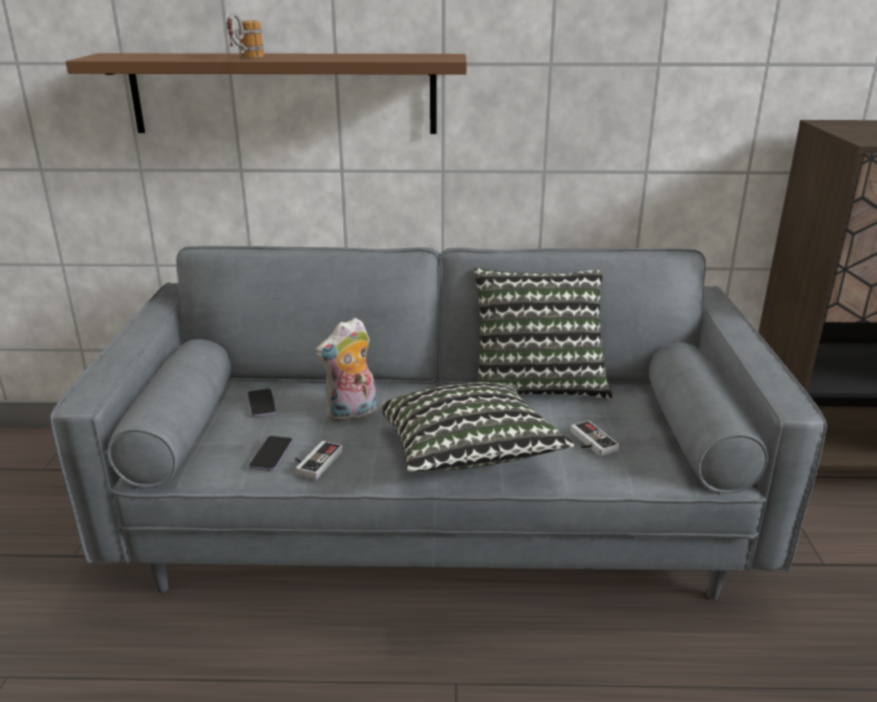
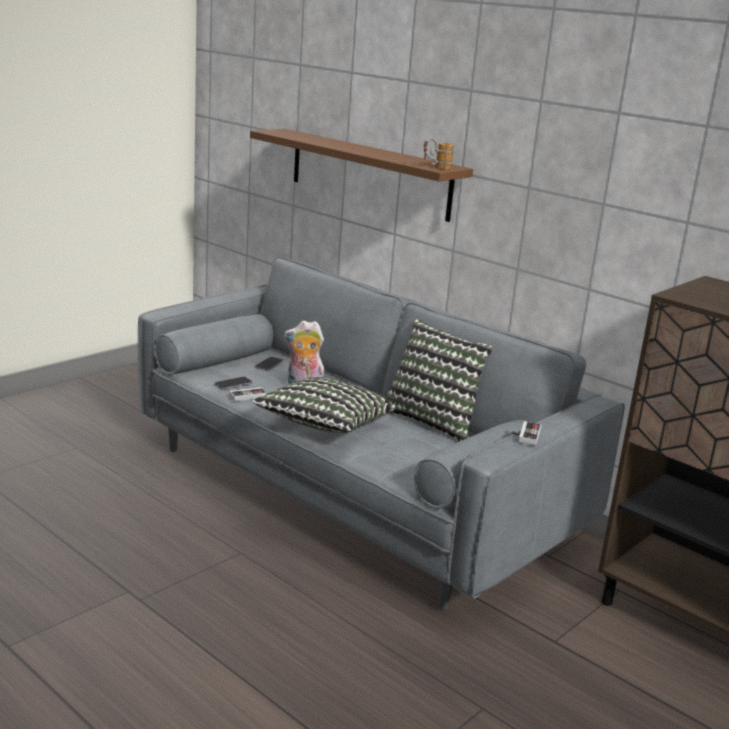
camera: 40 degrees right, 5 degrees down
mug [227,13,264,58] -> mug moved to [424,137,454,170]
game controller [571,420,619,456] -> game controller moved to [512,421,542,446]

